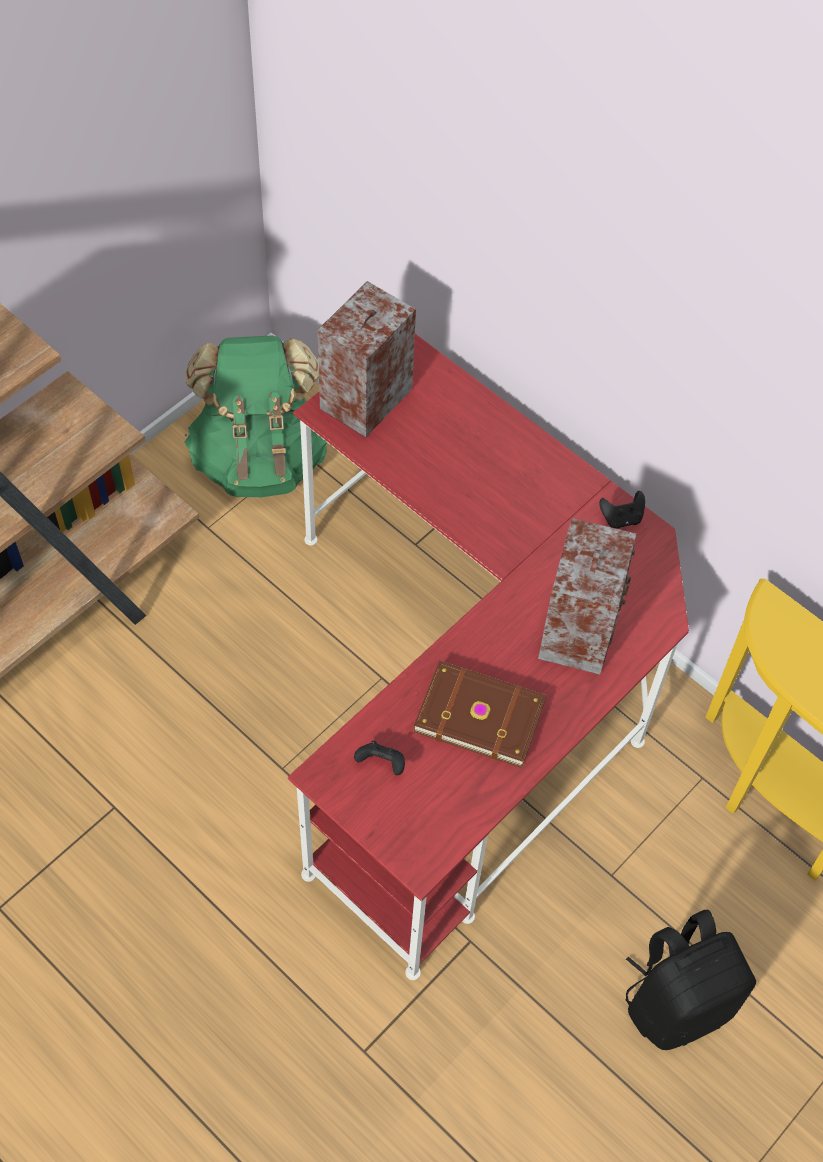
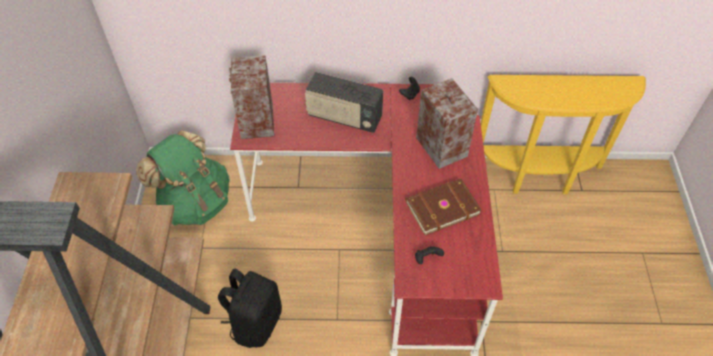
camera: 40 degrees left, 5 degrees down
black backpack [625,909,756,1050] -> black backpack moved to [218,268,282,348]
none -> radio [305,72,383,133]

